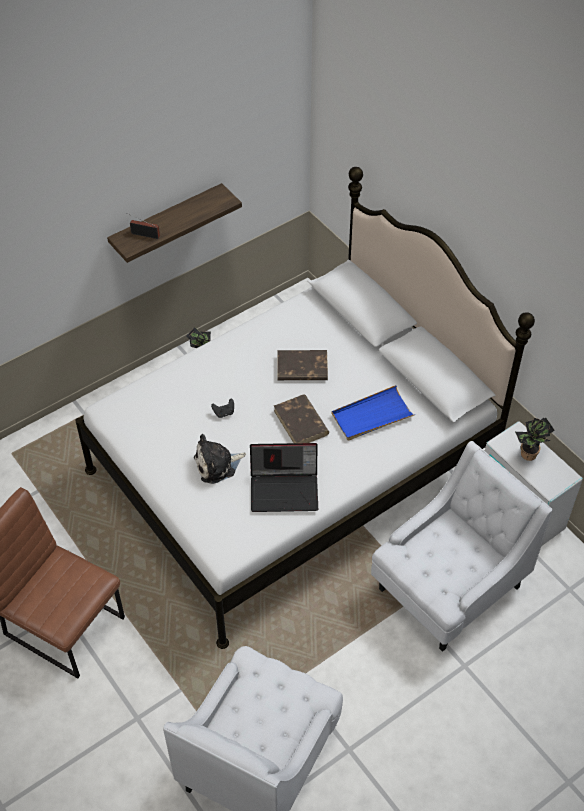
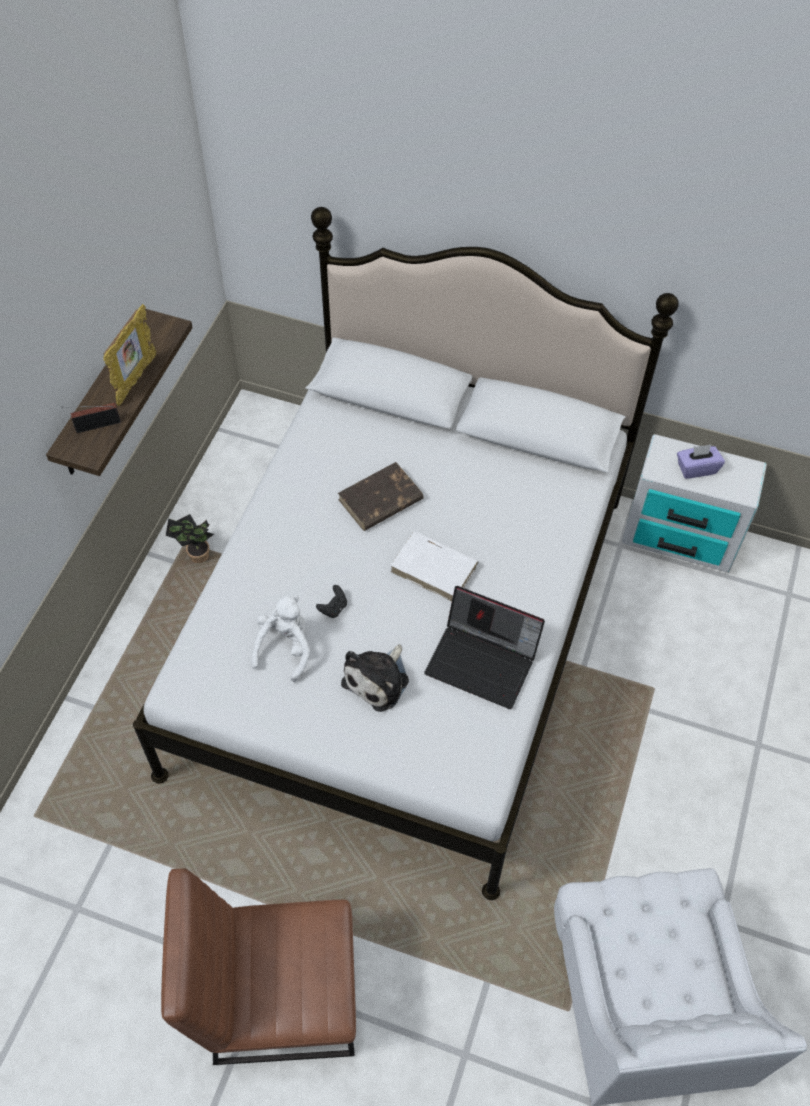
camera: 35 degrees left, 5 degrees up
laptop [250,443,318,512] -> laptop turned 60 degrees clockwise [424,586,545,709]
brown book [274,394,329,443] -> white book [390,531,479,601]
blue tray [332,385,416,441] -> none
white armchair [371,441,553,652] -> none
potted plant [515,418,555,461] -> purple tissue box [677,445,725,479]
none -> picture frame [103,304,156,406]
none -> white plush toy [251,595,310,682]

